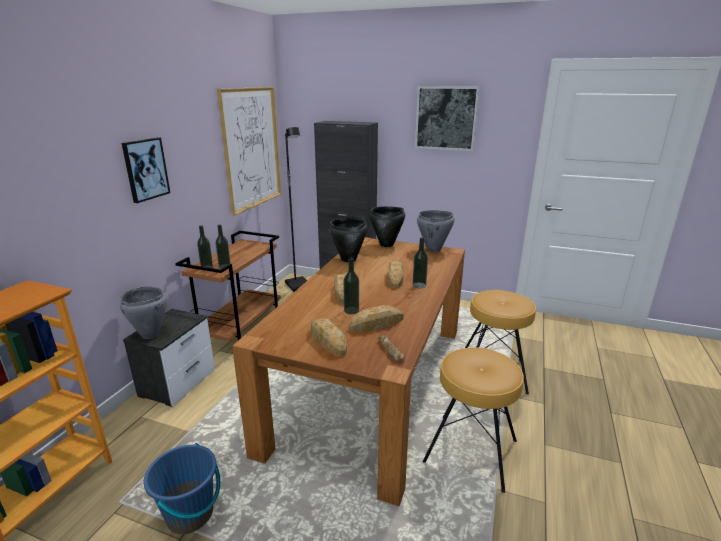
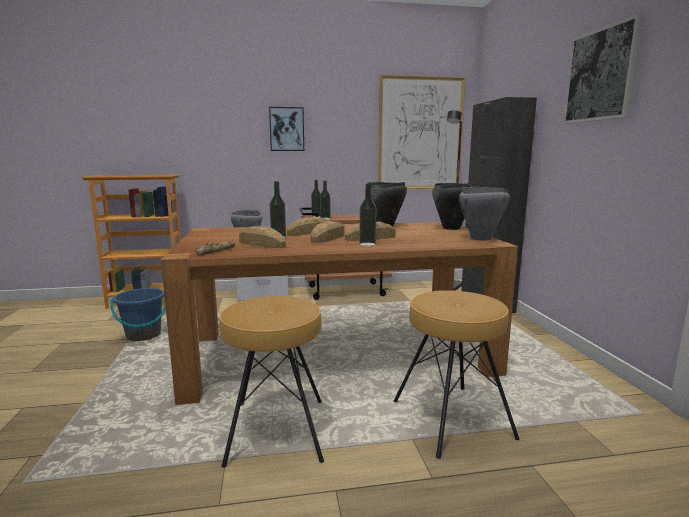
camera: 60 degrees right, 10 degrees down
bread [311,318,347,357] -> bread moved to [311,221,344,243]

